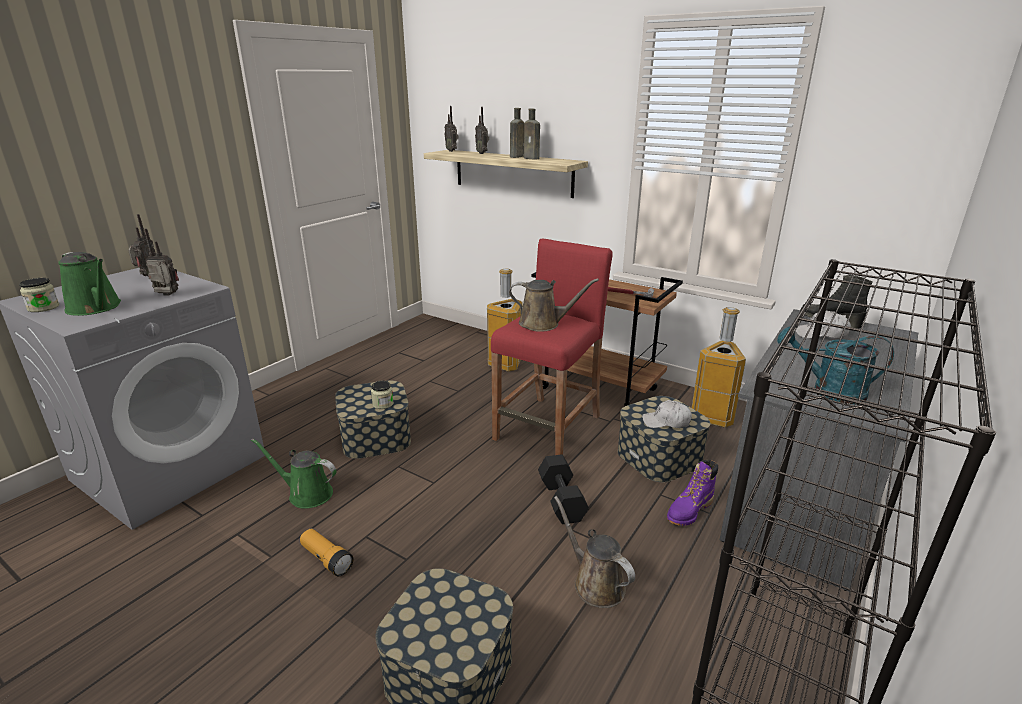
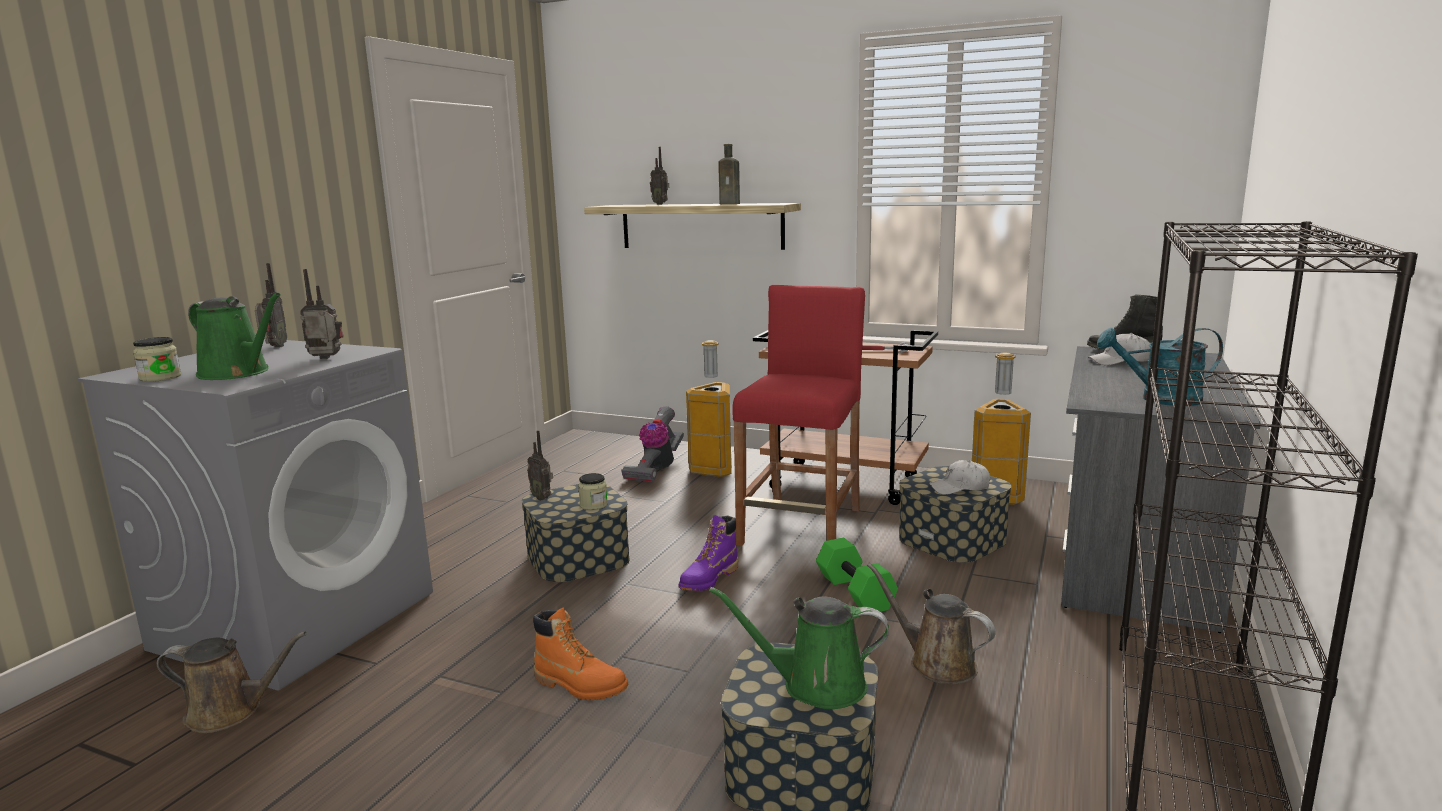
camera: 10 degrees left, 10 degrees down
green watering can [251,439,337,509] -> green watering can moved to [709,587,889,709]
flashlight [300,529,354,576] -> orange boot [533,608,628,700]
radio [444,106,458,152] -> radio moved to [527,430,553,501]
brown watering can [509,279,599,332] -> brown watering can moved to [157,632,307,733]
brown bottle [510,108,524,158] -> none
black dumbbell [538,454,589,524] -> green dumbbell [816,538,898,612]
purple boot [667,460,718,526] -> purple boot moved to [679,515,738,591]
none -> vacuum cleaner [621,406,684,482]

